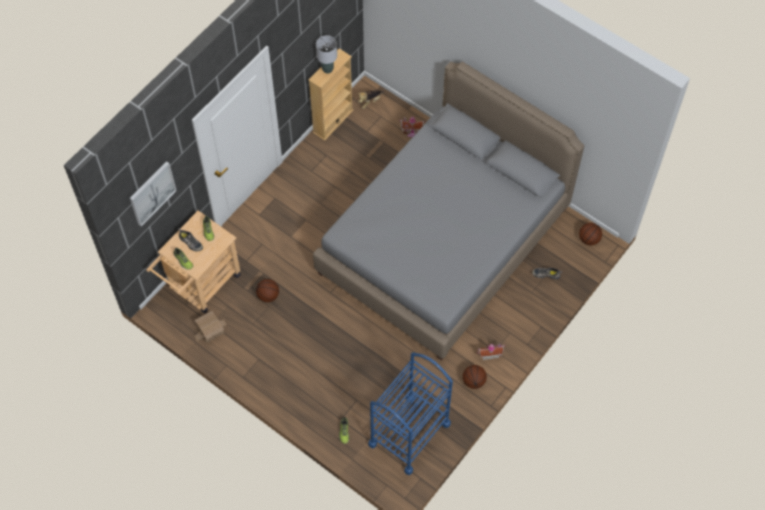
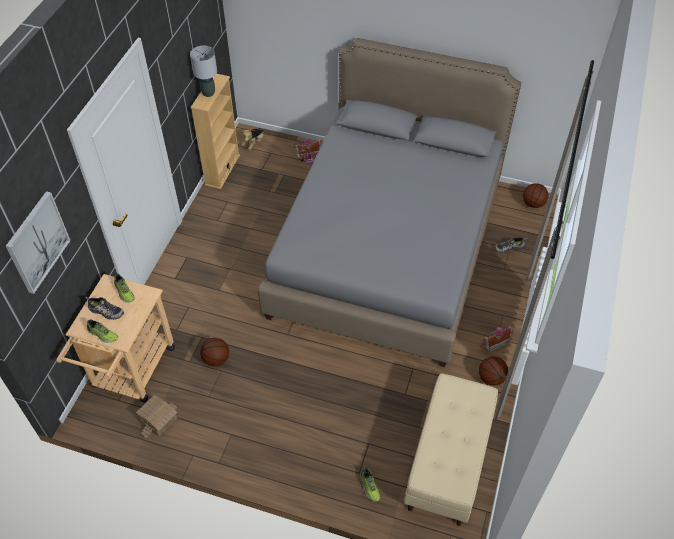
camera: 20 degrees left, 10 degrees down
blue cart [368,352,453,475] -> beige bench [404,373,498,526]

